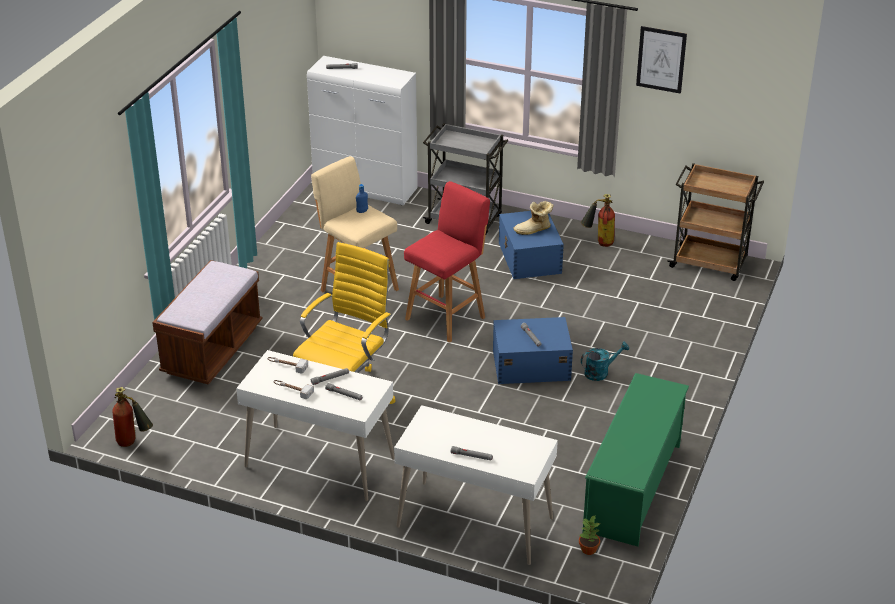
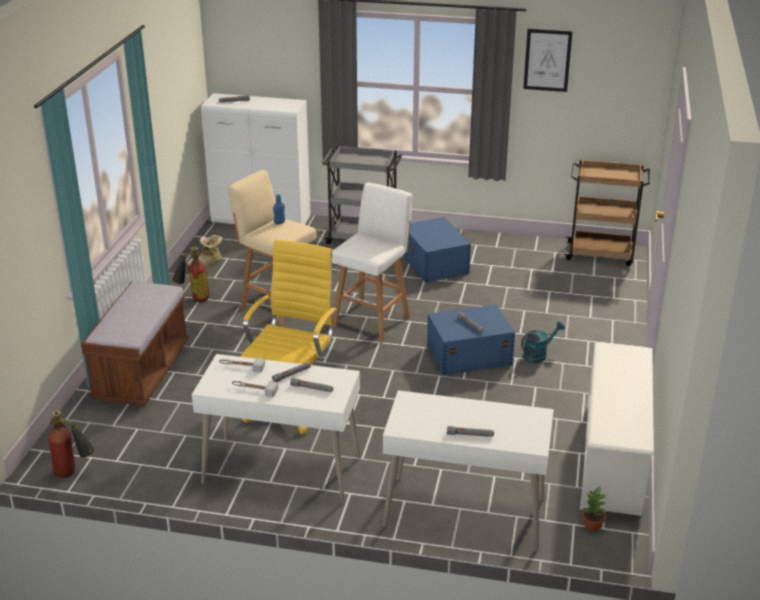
camera: 10 degrees left, 5 degrees down
red stool [404,181,490,343] -> white stool [332,183,413,343]
boot [513,201,554,235] -> boot moved to [187,235,222,266]
fire extinguisher [581,194,615,247] -> fire extinguisher moved to [172,247,210,302]
green shoe rack [583,373,689,547] -> white shoe rack [580,342,654,516]

